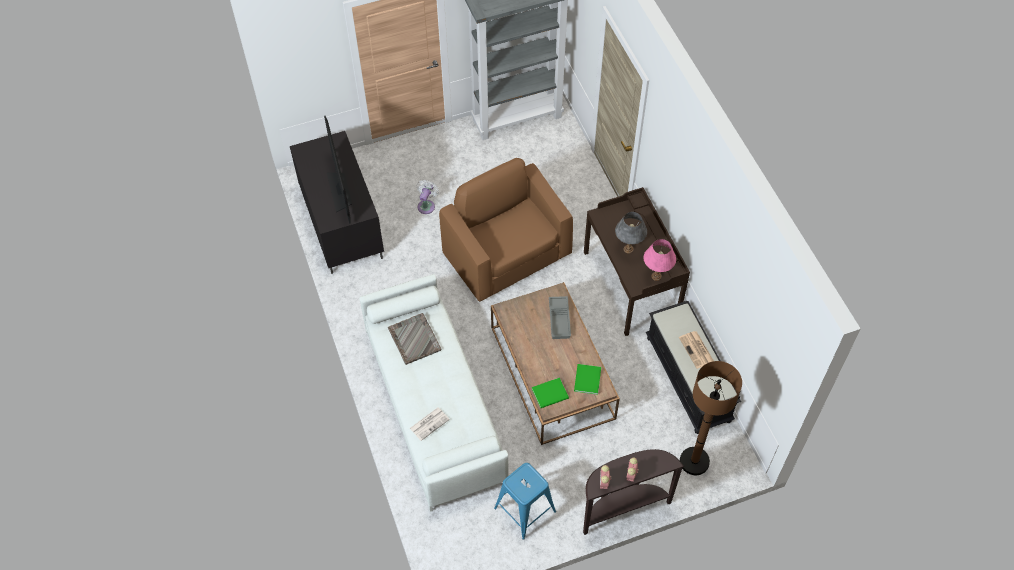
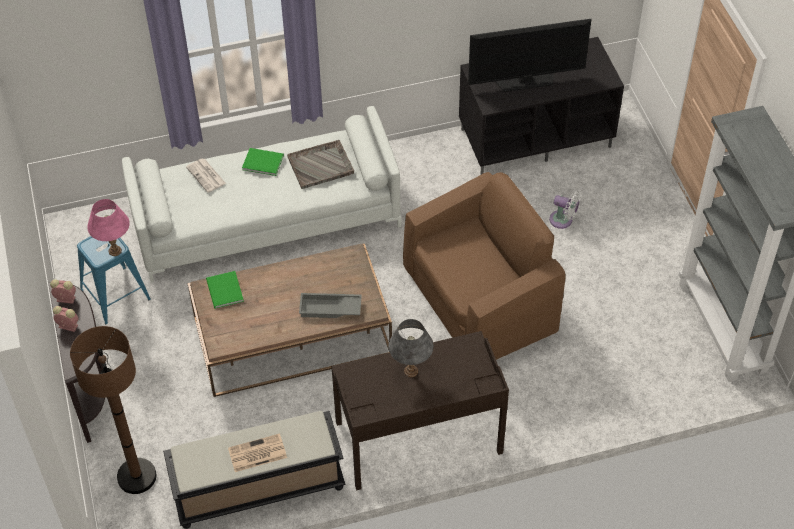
camera: 95 degrees right, 5 degrees down
green book [574,364,601,395] -> green book moved to [242,148,284,176]
pink table lamp [643,239,676,281] -> pink table lamp moved to [87,199,130,256]

